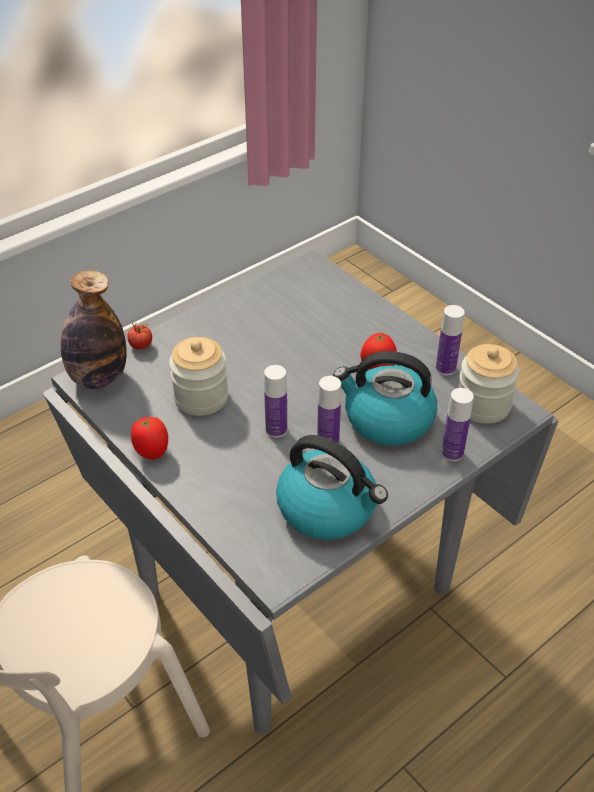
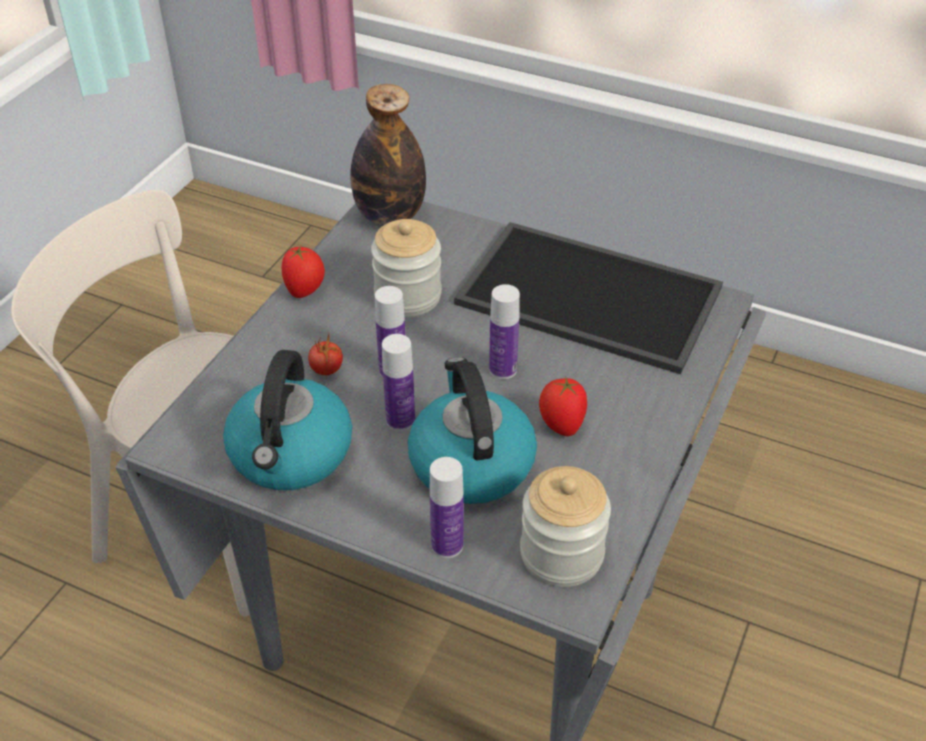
camera: 65 degrees right, 0 degrees up
tomato [128,322,152,350] -> tomato moved to [308,334,343,375]
bottle [436,305,465,375] -> bottle moved to [489,284,520,379]
none -> tray [454,222,723,374]

